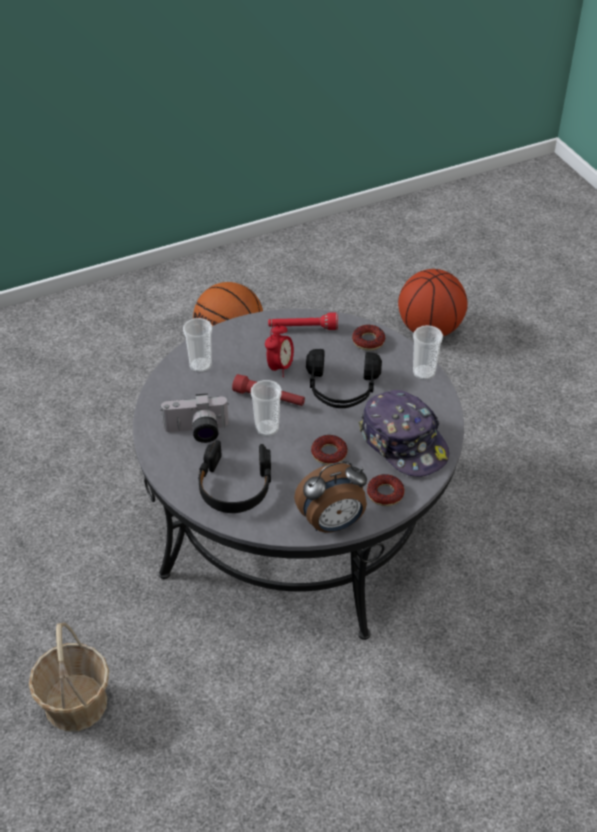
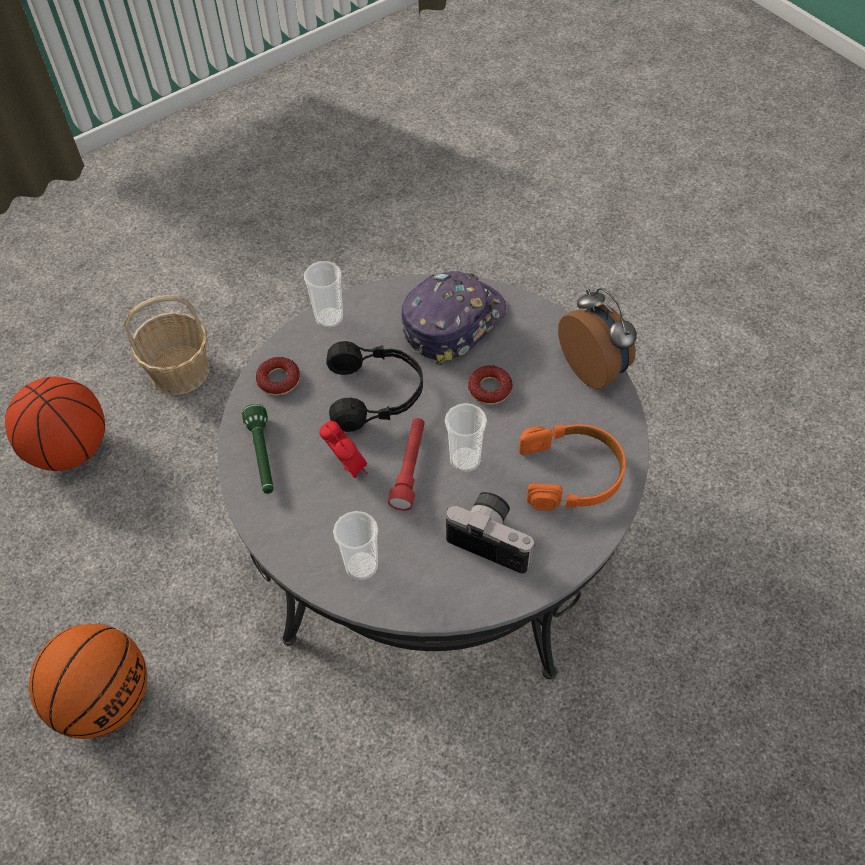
camera: 100 degrees left, 10 degrees up
basket [29,623,109,731] -> basket moved to [124,295,210,395]
camera [160,393,229,443] -> camera turned 45 degrees counterclockwise [446,492,536,574]
black headphones [198,440,271,513] -> orange headphones [519,424,626,511]
alarm clock [265,323,294,377] -> alarm clock turned 45 degrees clockwise [319,421,368,478]
red flashlight [268,312,338,330] -> green flashlight [242,404,274,494]
donut [367,474,405,506] -> none

